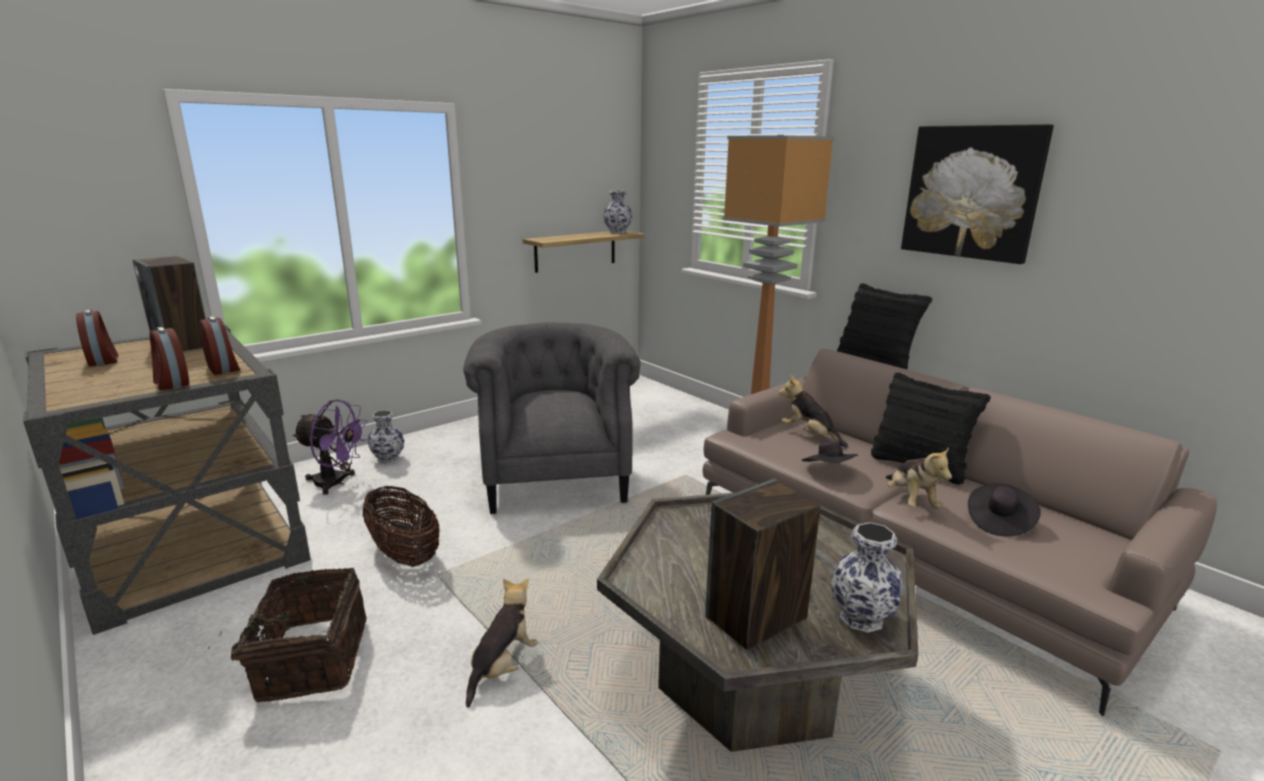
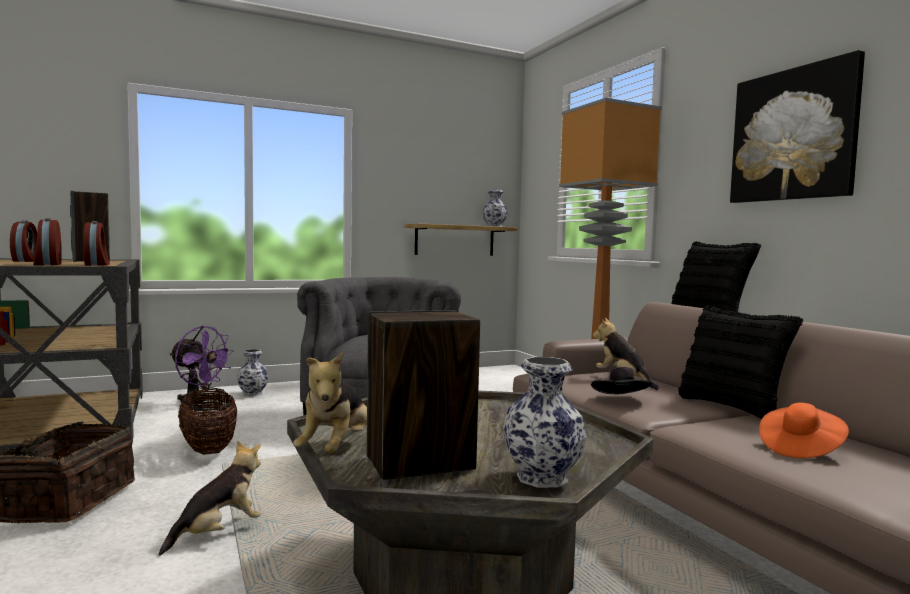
camera: 15 degrees right, 15 degrees down
plush toy [886,448,952,509] -> plush toy moved to [293,352,367,453]
black hat [968,483,1041,536] -> orange hat [759,403,849,458]

